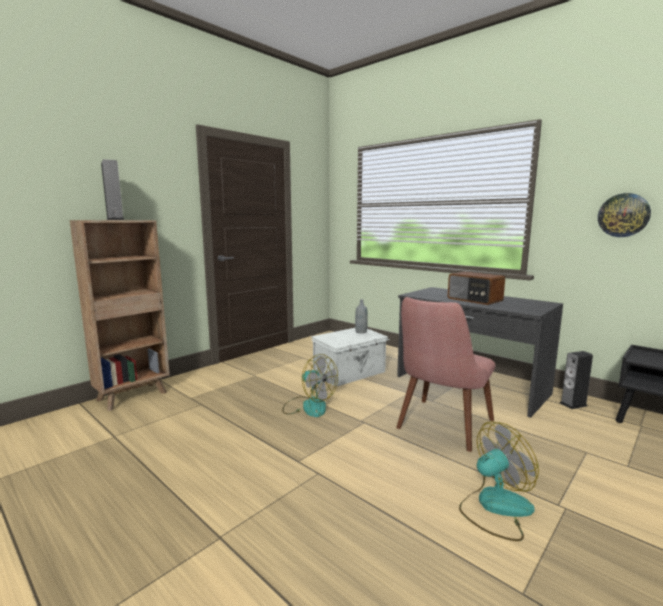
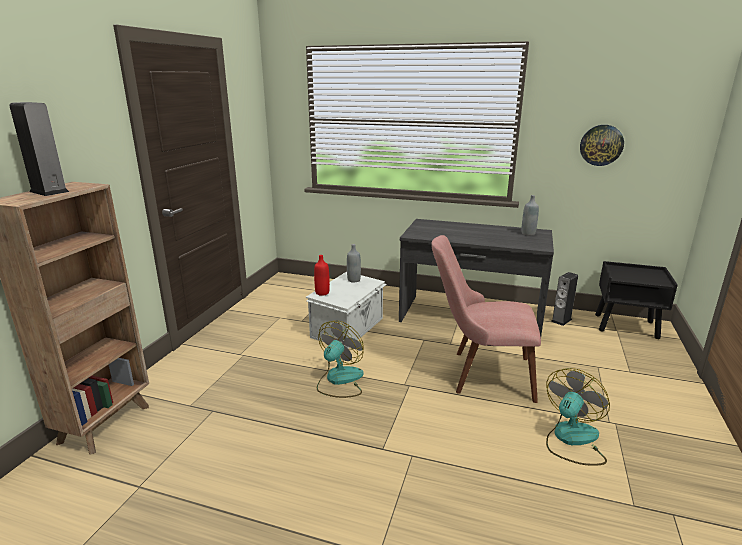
camera: 25 degrees left, 10 degrees up
fan [282,354,338,417] -> fan turned 75 degrees counterclockwise [317,321,364,398]
pink chair [396,297,495,452] -> pink chair turned 90 degrees clockwise [431,235,541,403]
radio [448,271,505,305] -> none
none -> red bottle [314,255,330,296]
none -> grey bottle [521,195,539,236]

